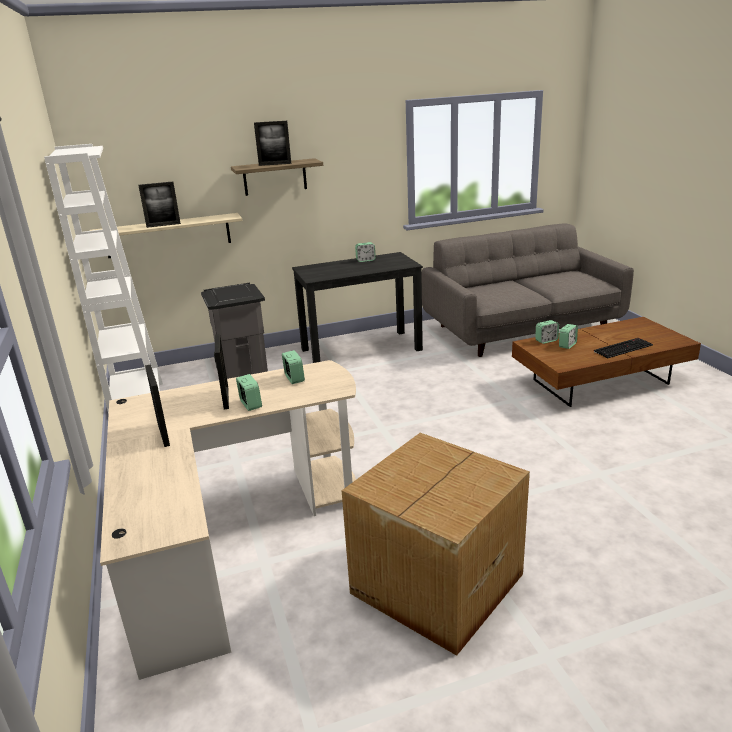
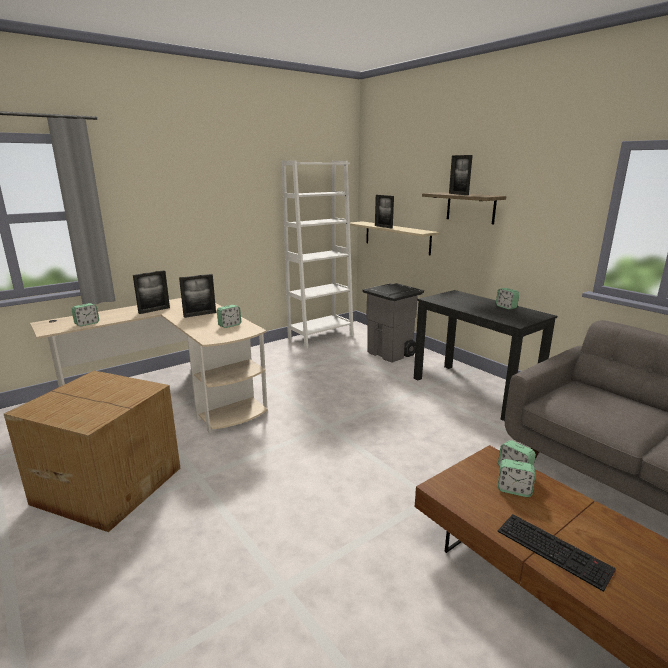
camera: 70 degrees right, 5 degrees down
alarm clock [236,374,262,411] -> alarm clock moved to [71,303,99,326]

